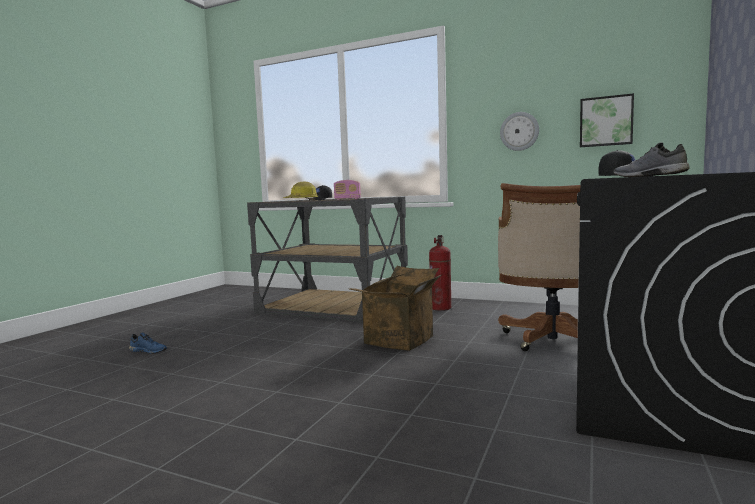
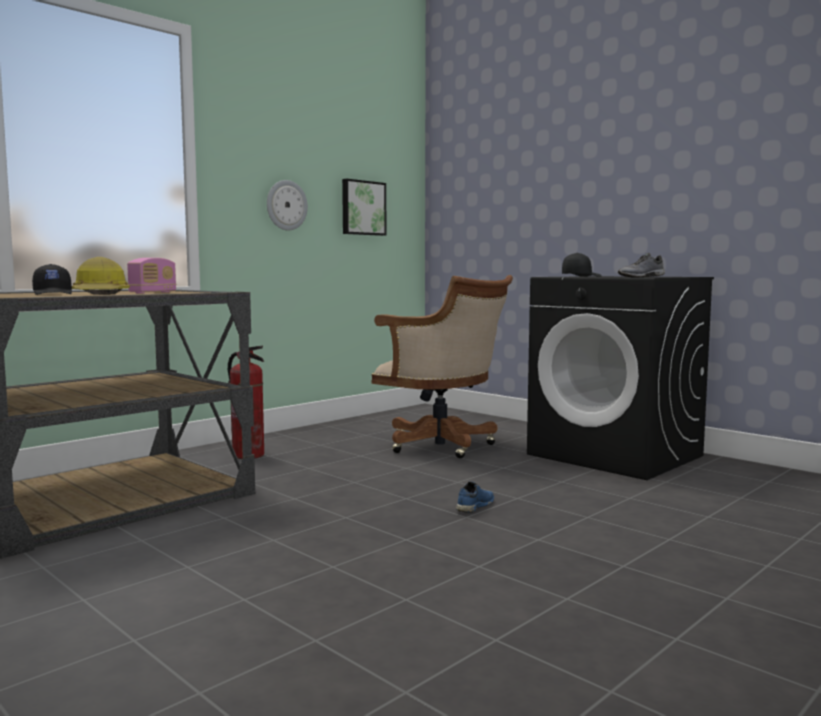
camera: 70 degrees left, 0 degrees up
blue shoe [129,333,167,354] -> blue shoe moved to [456,482,494,513]
cardboard box [350,266,442,351] -> none

